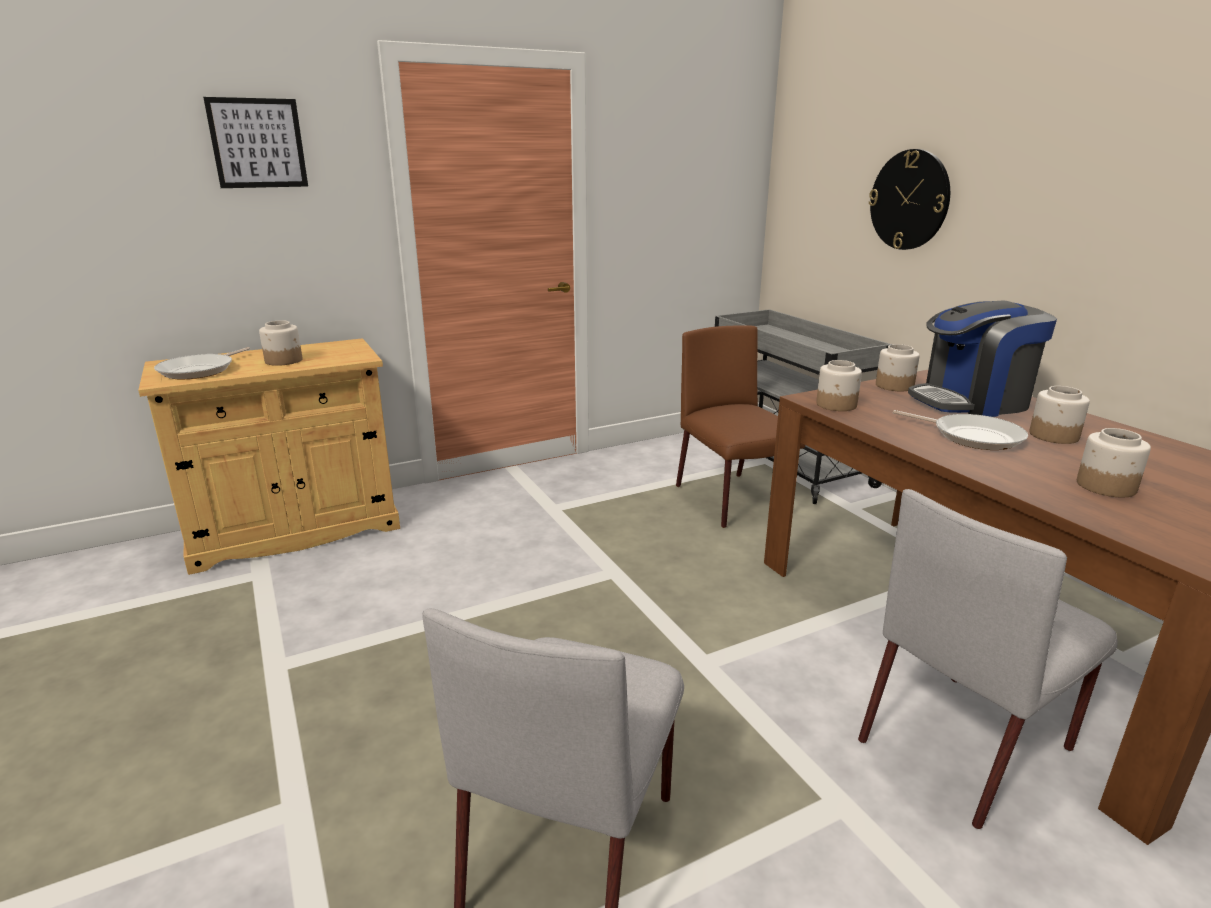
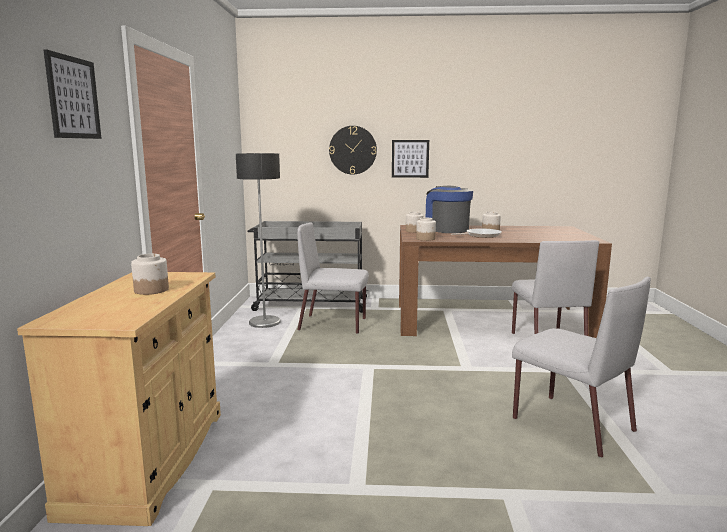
camera: 60 degrees left, 10 degrees down
frying pan [154,347,250,379] -> none
brown chair [676,326,805,528] -> grey chair [297,223,369,334]
coffee machine [908,301,1057,417] -> coffee machine turned 135 degrees clockwise [426,186,473,233]
jar [1077,428,1151,497] -> none
none -> floor lamp [236,153,280,328]
none -> picture [392,140,429,178]

